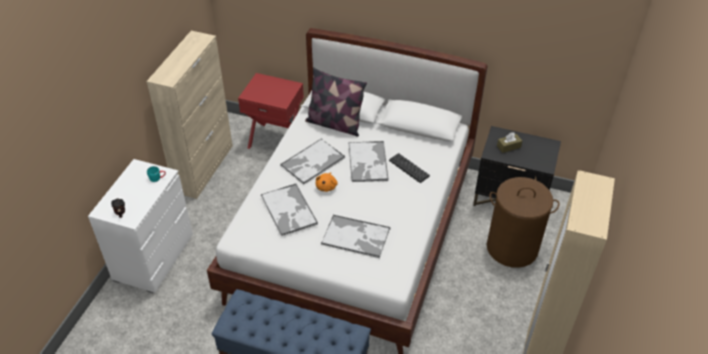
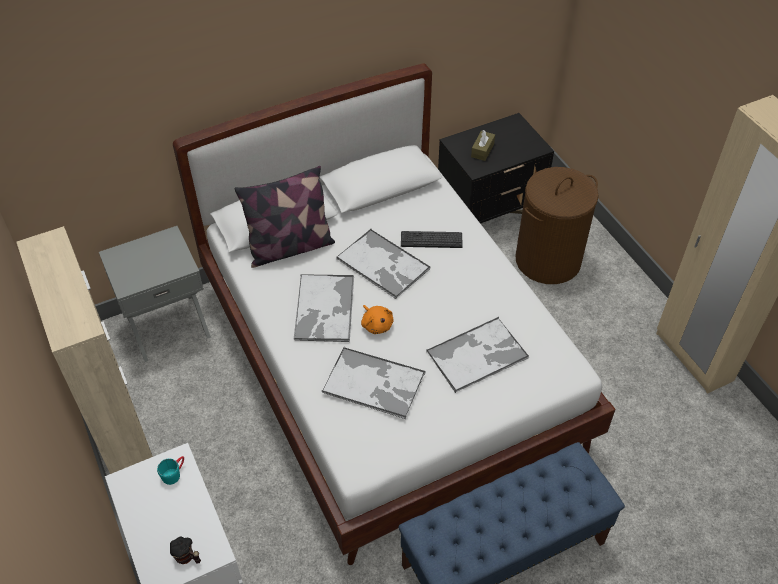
camera: 45 degrees left, 5 degrees up
red nightstand [238,73,304,149] -> grey nightstand [99,226,211,362]

